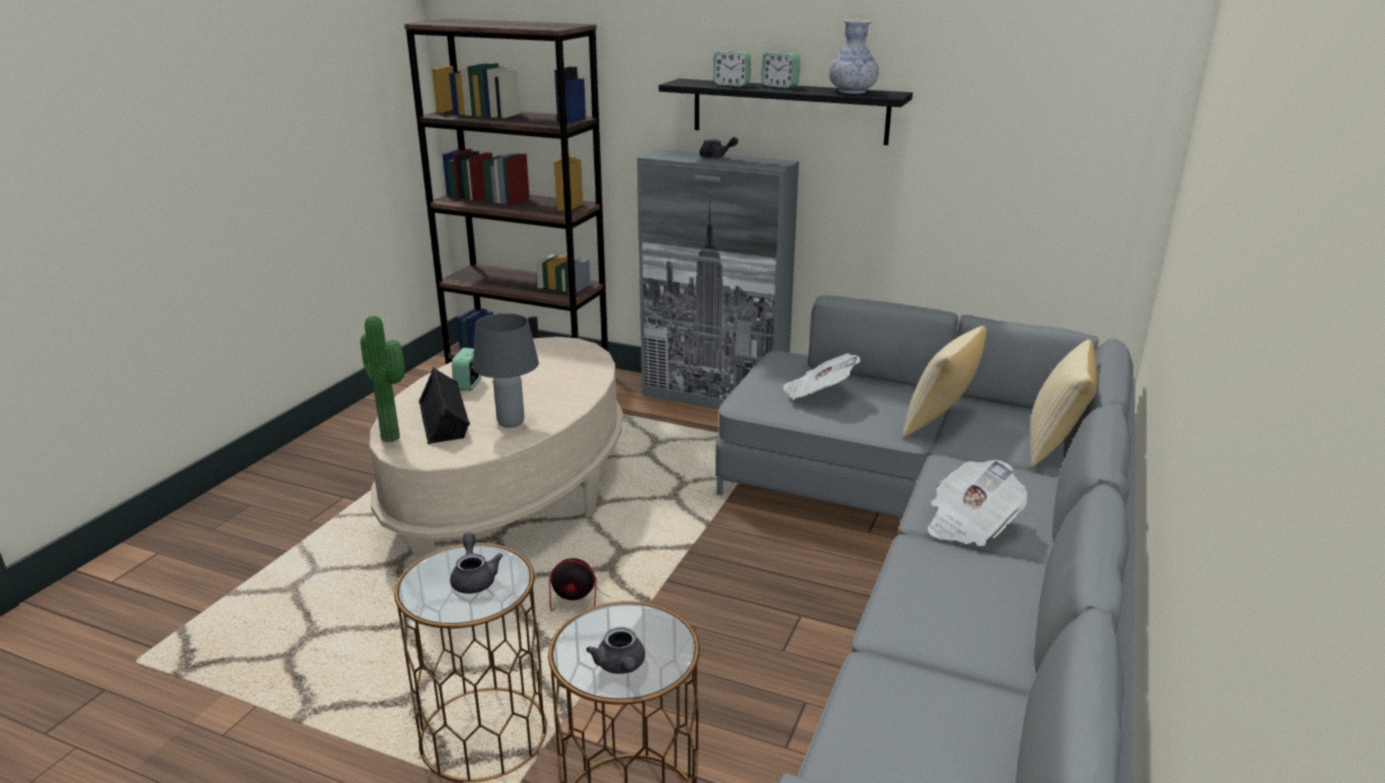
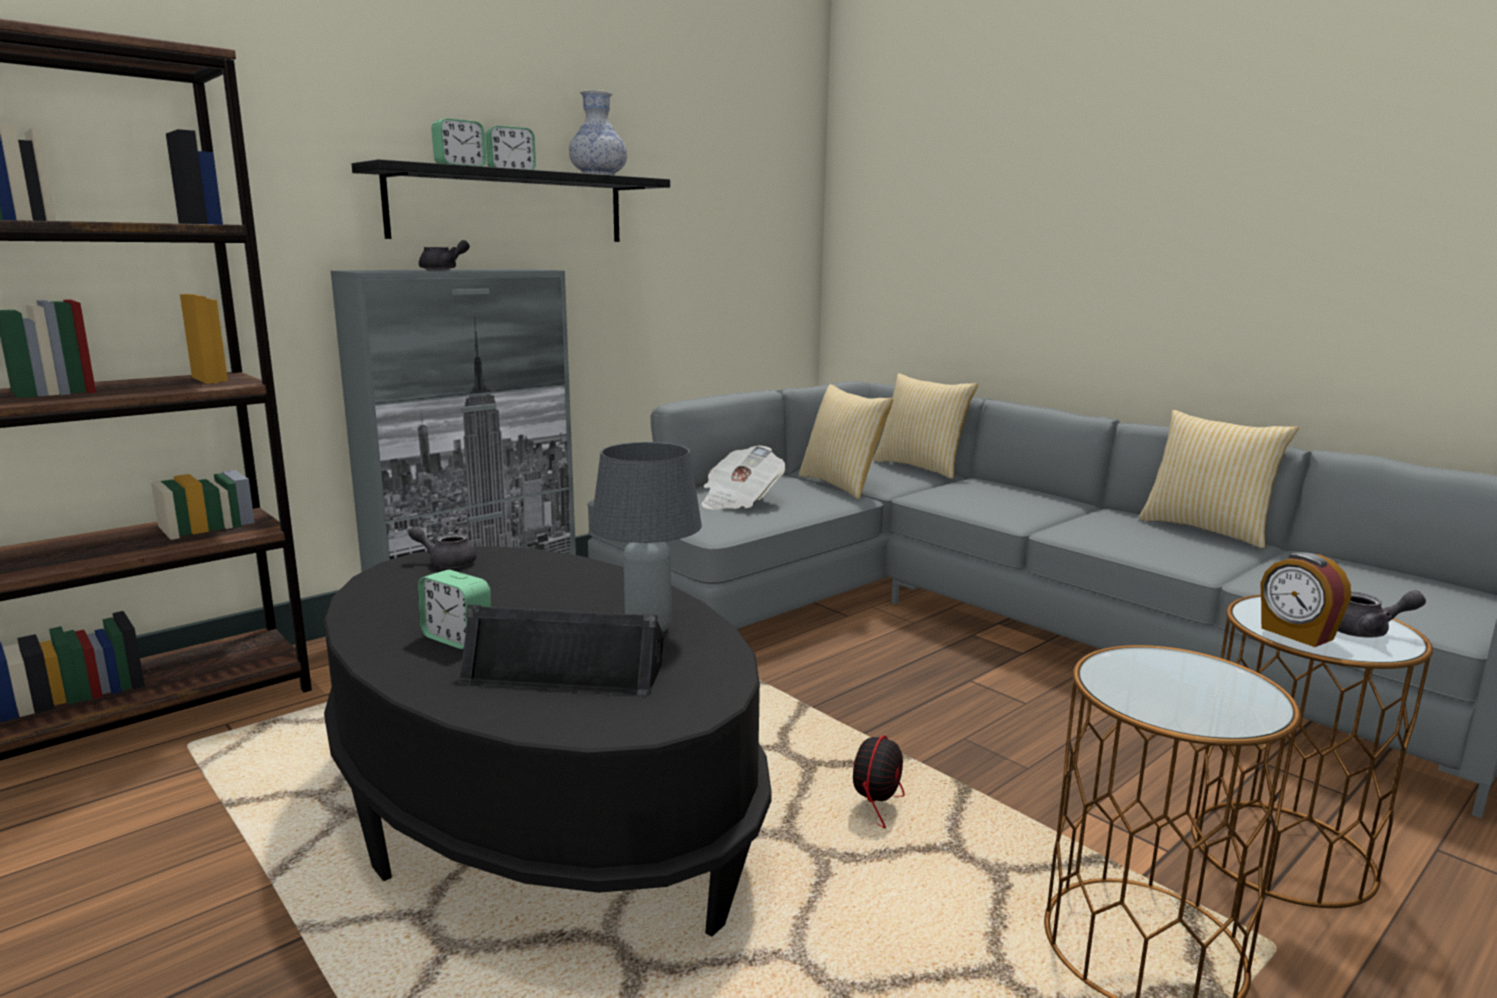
camera: 65 degrees left, 10 degrees down
potted plant [360,316,405,442] -> none
beige coffee table [369,337,623,560] -> black coffee table [324,546,772,937]
grey teapot [450,533,503,594] -> grey teapot moved to [409,526,476,568]
newspaper [928,460,1027,546] -> none
none -> pillow [1139,410,1299,548]
none -> alarm clock [1260,552,1351,647]

